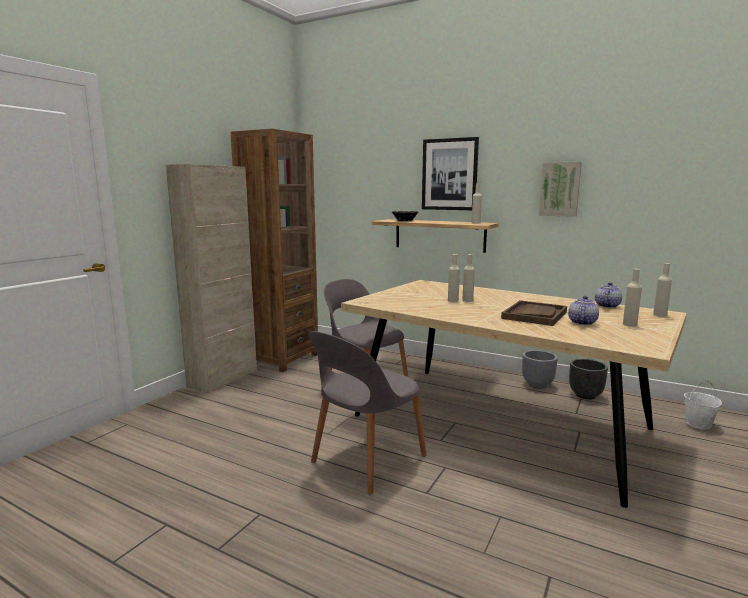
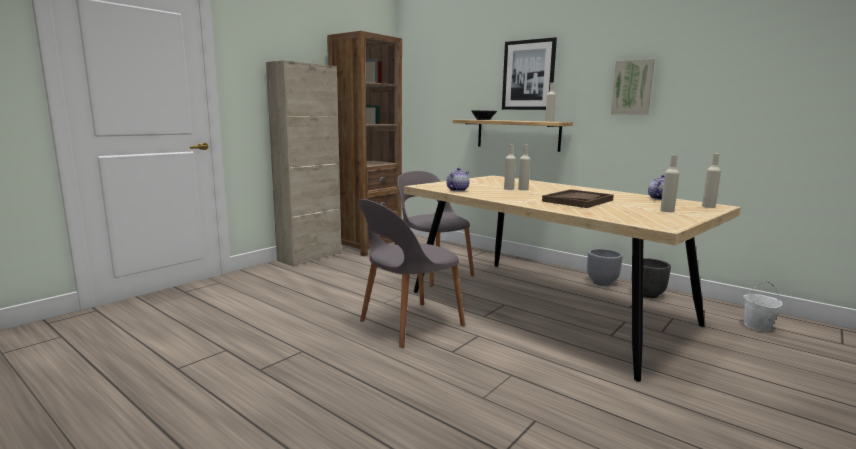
camera: 10 degrees right, 0 degrees up
teapot [568,296,599,325] -> teapot moved to [446,168,470,191]

